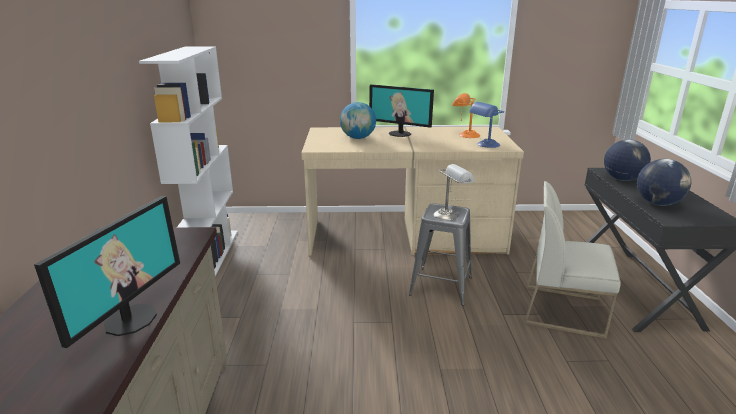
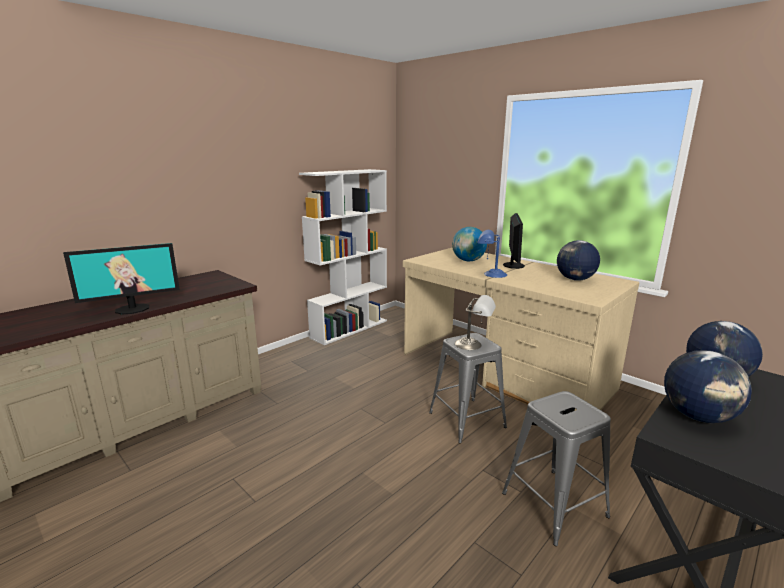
camera: 45 degrees right, 5 degrees down
monitor [369,84,434,137] -> monitor turned 150 degrees counterclockwise [503,213,525,269]
orange table lamp [452,93,480,138] -> globe [557,240,600,281]
blue table lamp [469,102,504,148] -> blue table lamp moved to [477,230,507,278]
white chair [524,181,621,339] -> grey stool [502,391,611,546]

